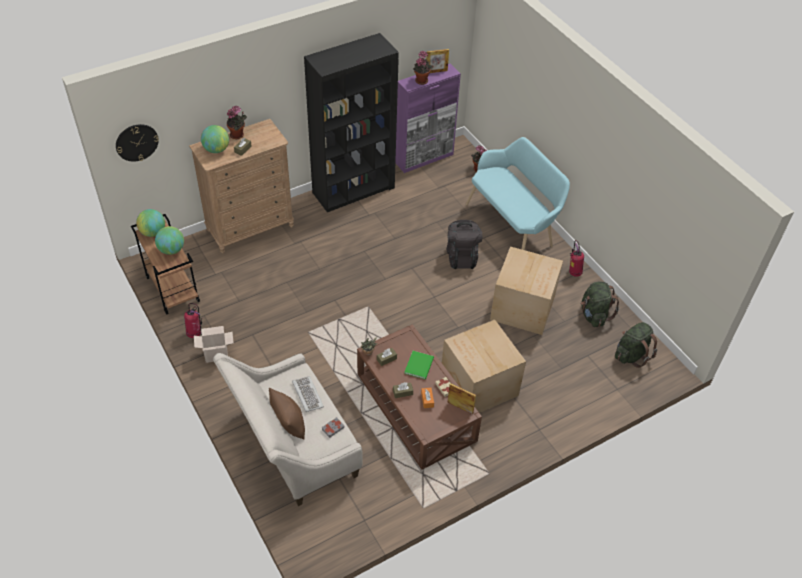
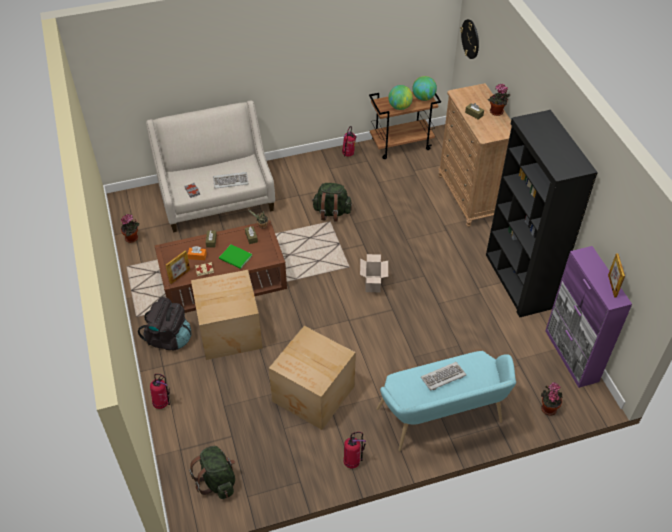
camera: 105 degrees right, 0 degrees up
cardboard box [194,326,234,363] -> cardboard box moved to [360,254,388,292]
globe [201,125,229,153] -> none
brown pillow [269,388,305,439] -> none
potted plant [413,51,433,85] -> potted plant moved to [121,214,139,243]
black backpack [447,220,482,269] -> black backpack moved to [138,297,192,351]
green backpack [581,281,619,327] -> green backpack moved to [312,183,352,221]
none -> fire extinguisher [150,374,170,409]
none -> keyboard [421,362,466,391]

